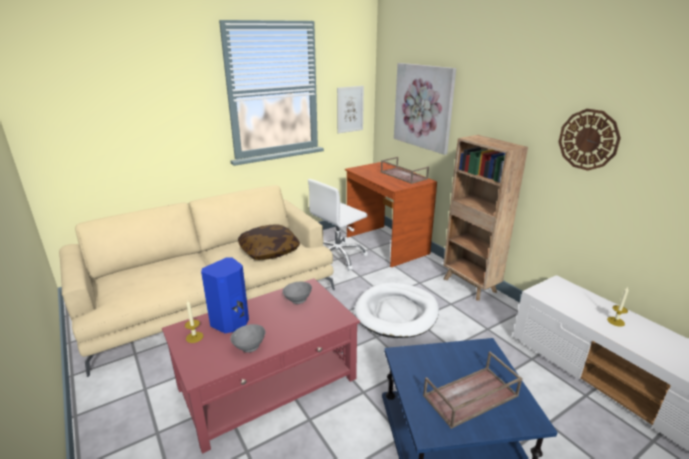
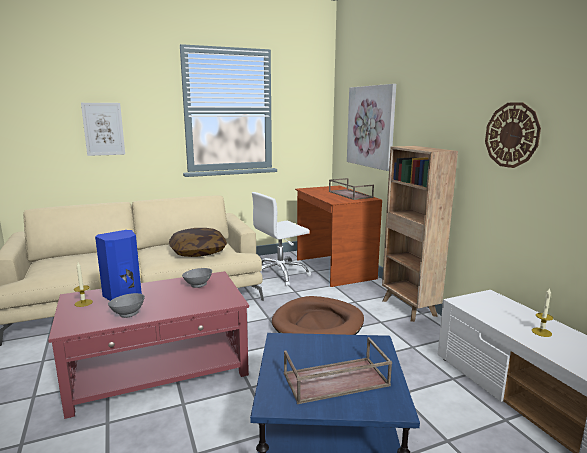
camera: 10 degrees right, 10 degrees down
picture [337,86,364,133] -> picture moved to [81,103,125,156]
white dog bed [354,283,439,338] -> brown dog bed [272,296,364,335]

